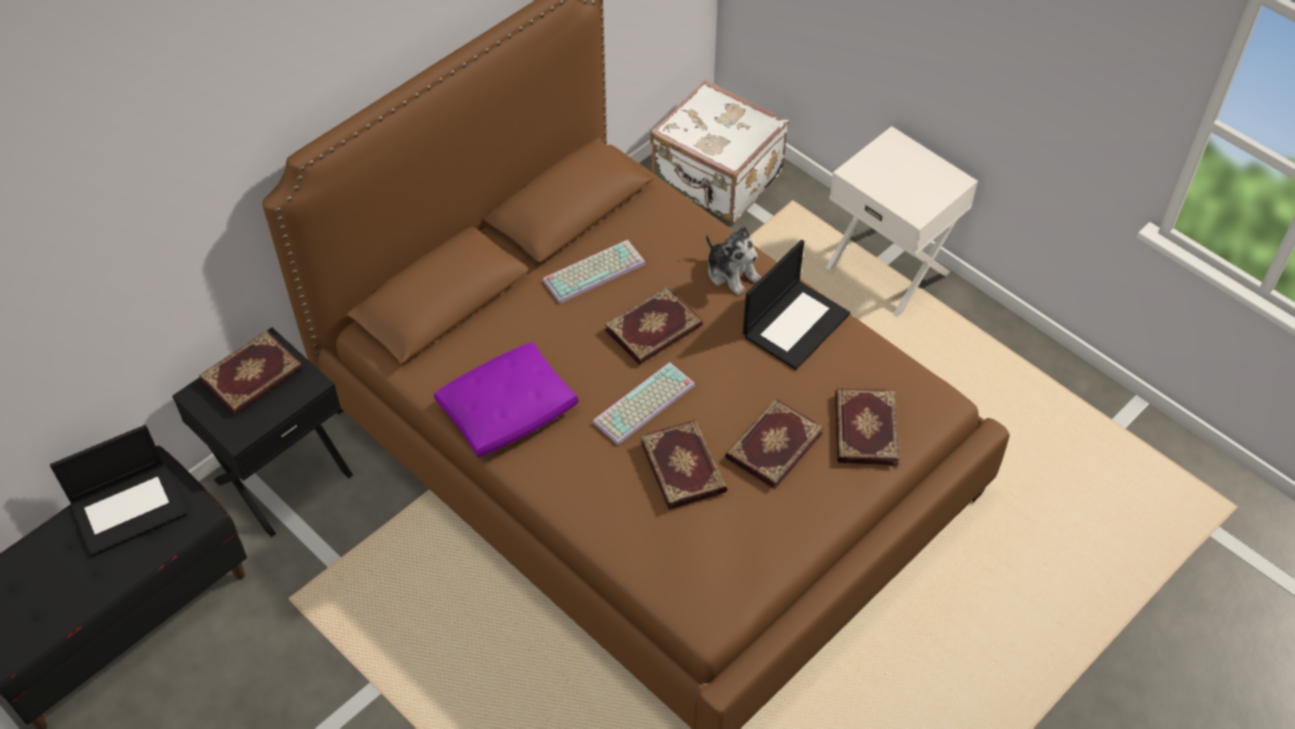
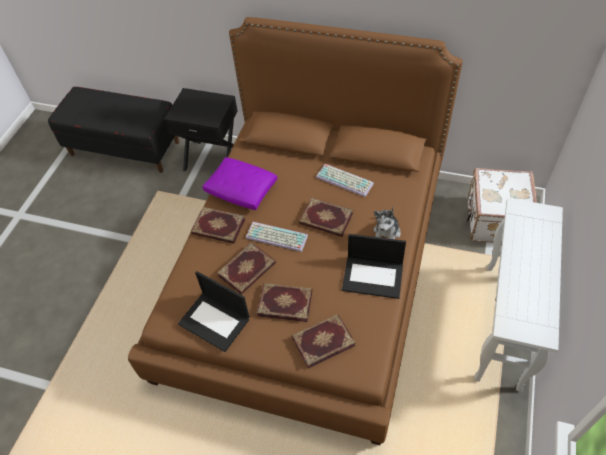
camera: 65 degrees right, 0 degrees up
laptop [50,425,187,557] -> laptop moved to [178,271,250,352]
book [199,330,303,415] -> book moved to [191,207,245,244]
white nightstand [826,126,978,317] -> white console table [474,198,563,392]

